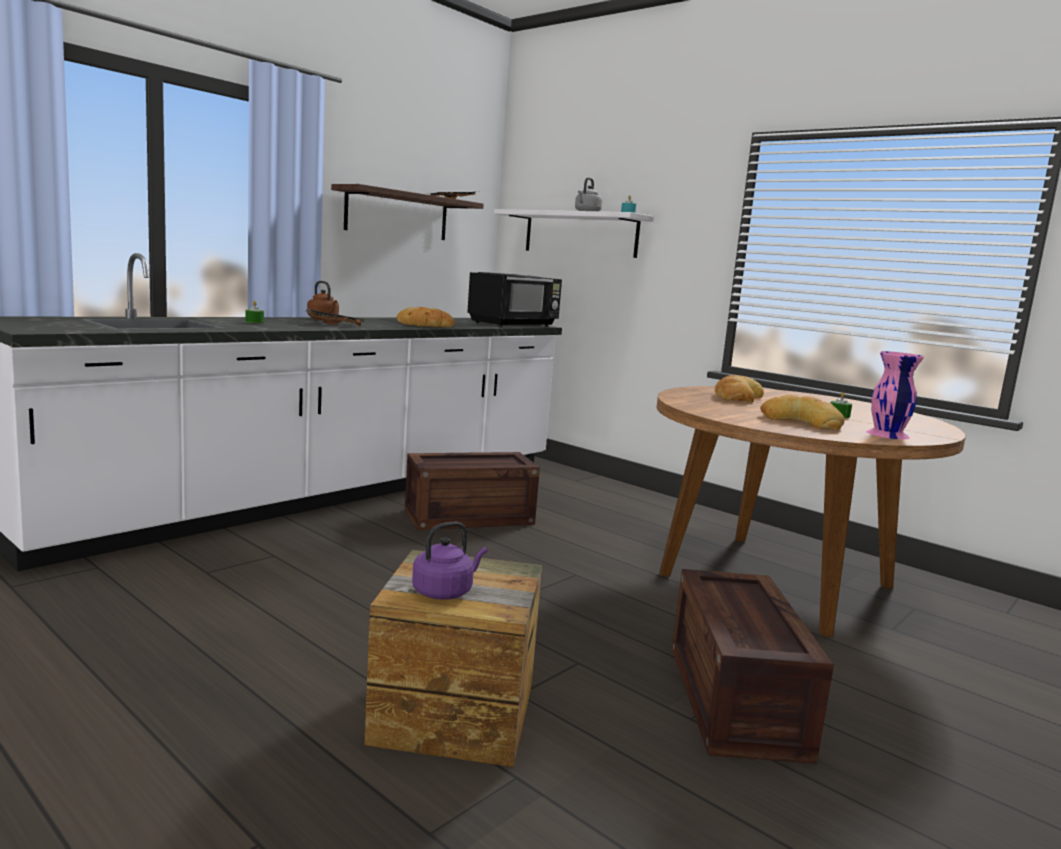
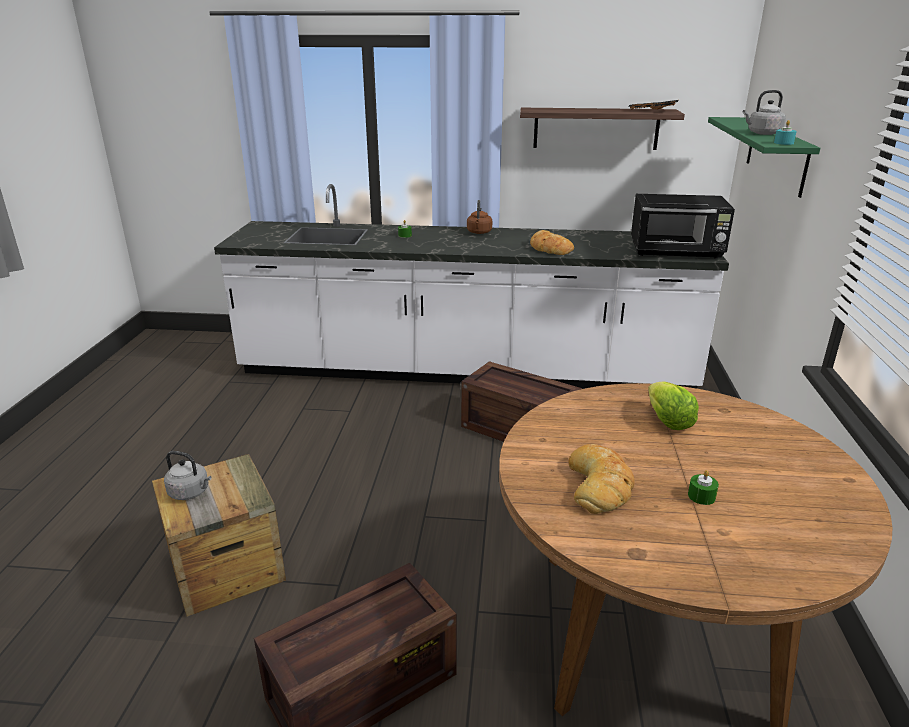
camera: 55 degrees right, 15 degrees up
black tray [305,309,364,327] -> none
purple kettle [412,522,487,600] -> grey kettle [164,451,212,500]
white shelf [494,209,654,258] -> green shelf [708,117,820,198]
bread [715,375,764,402] -> lettuce [648,382,699,430]
pink vase [866,351,924,439] -> none

